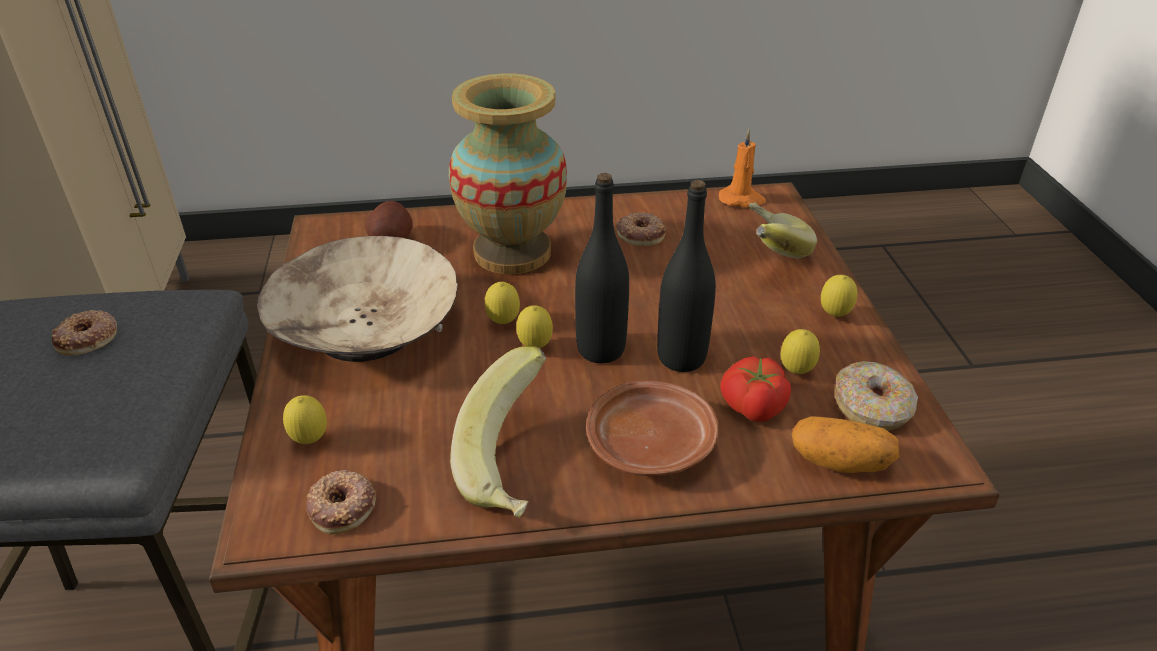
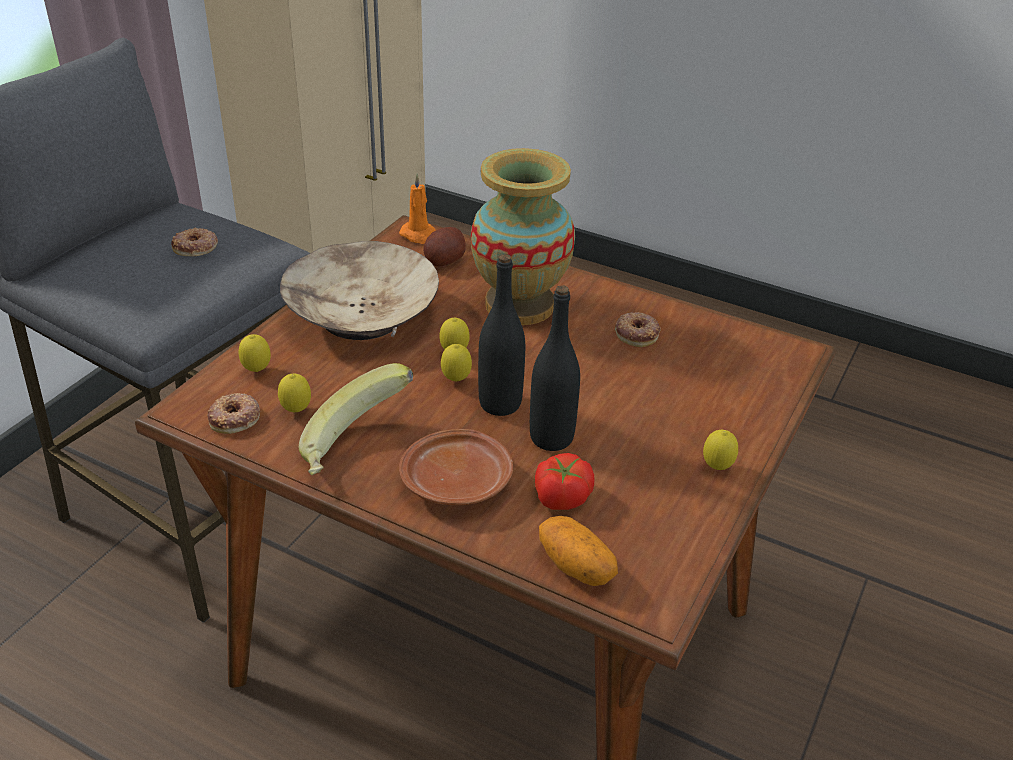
camera: 35 degrees right, 0 degrees up
orange candle [719,129,766,207] -> orange candle moved to [399,174,436,244]
banana [749,202,817,258] -> none
lemon [781,329,820,374] -> lemon moved to [278,374,311,412]
donut [835,361,918,431] -> none

